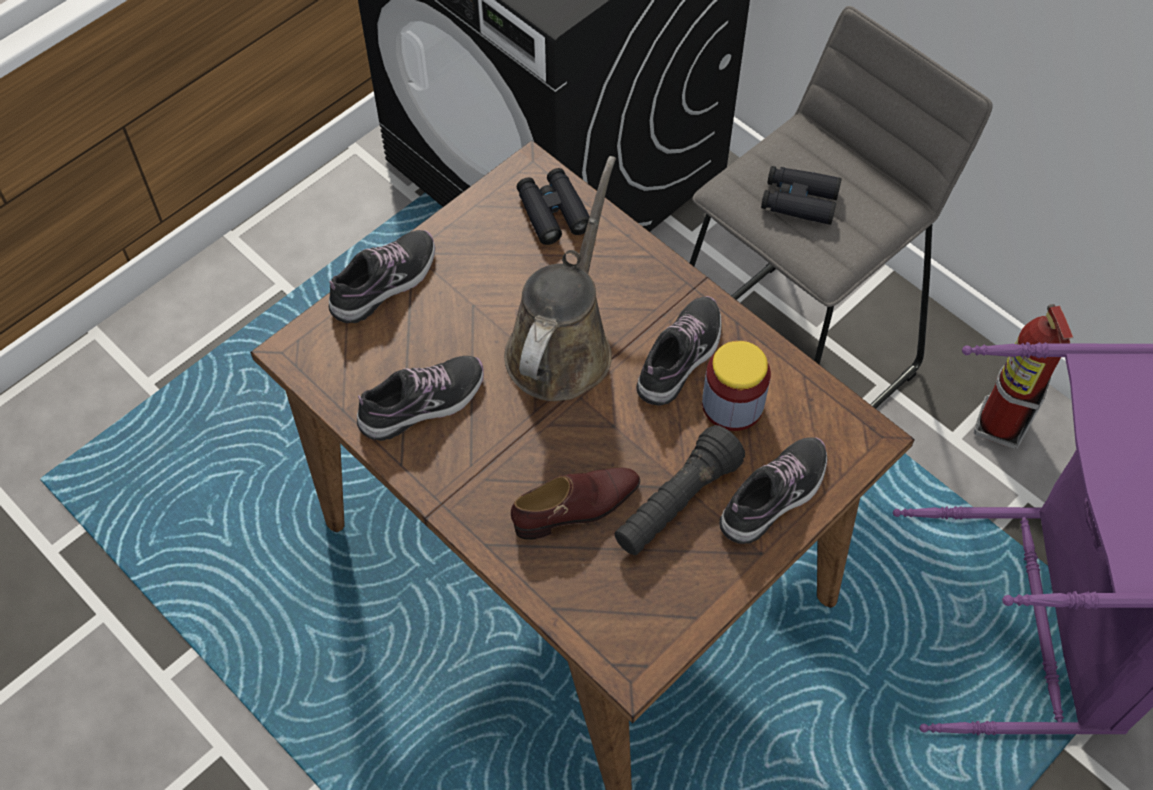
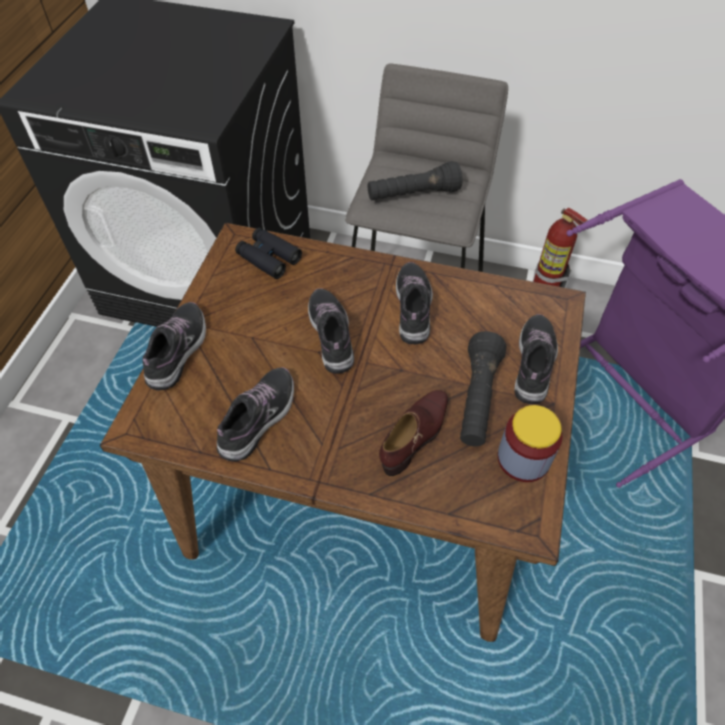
camera: 30 degrees left, 5 degrees down
brown watering can [504,156,616,401] -> shoe [308,288,354,374]
jar [702,341,771,431] -> jar moved to [497,405,562,482]
black binoculars [761,166,842,225] -> black flashlight [368,161,462,200]

